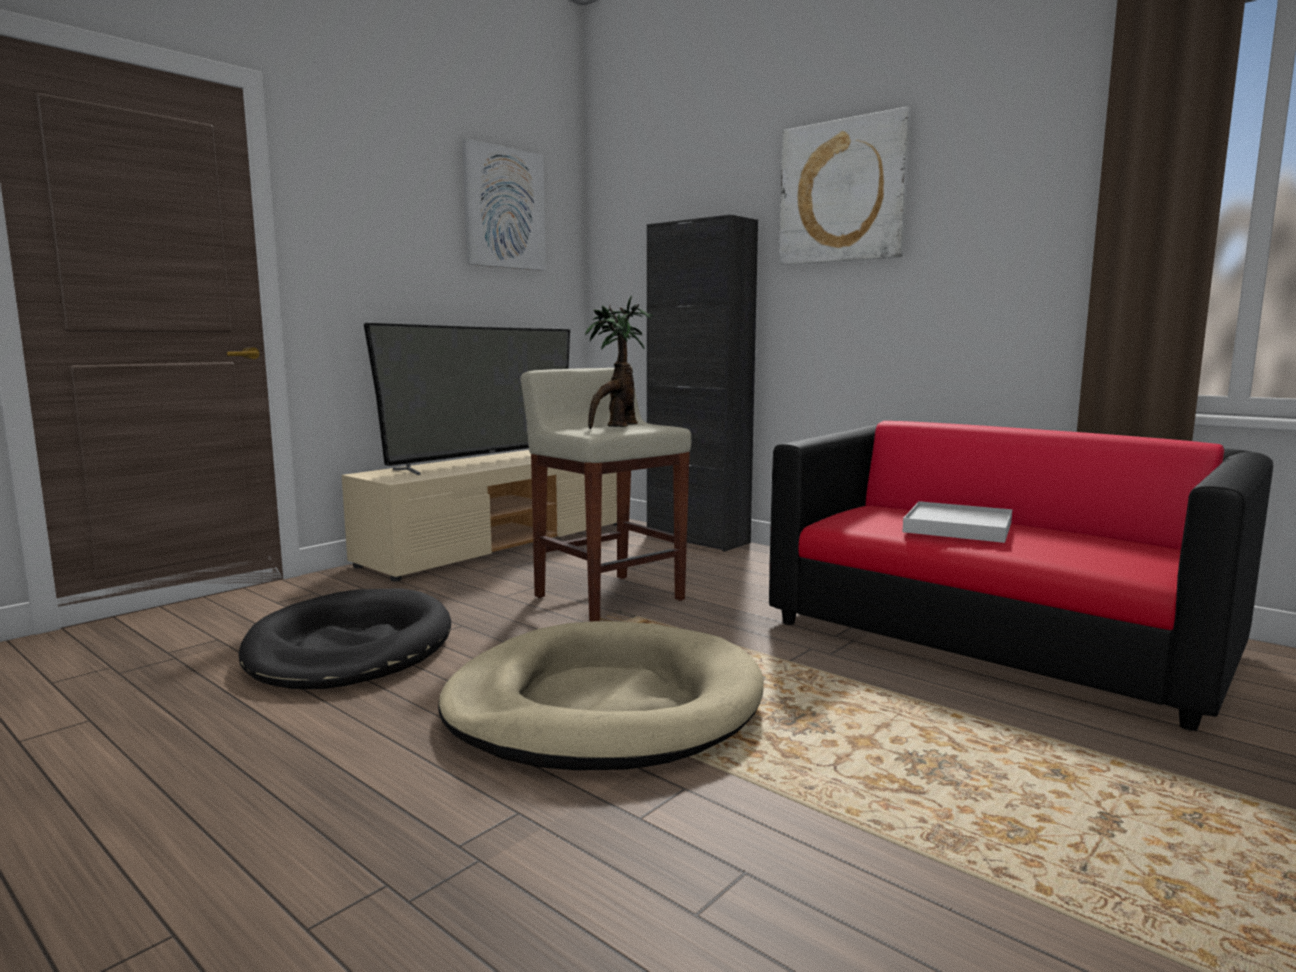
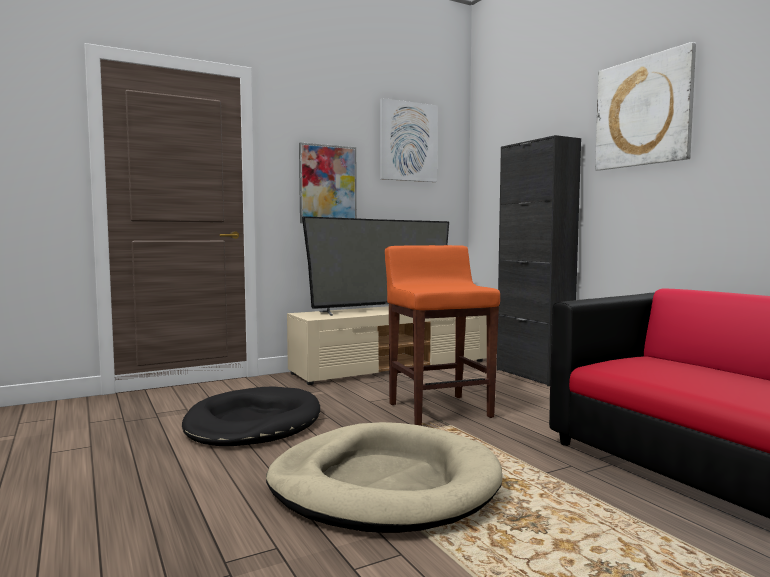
camera: 20 degrees right, 5 degrees down
beige stool [520,368,691,622] -> orange stool [385,245,500,426]
potted plant [585,296,654,429] -> none
white tray [903,501,1012,543] -> none
none -> picture [299,143,357,223]

